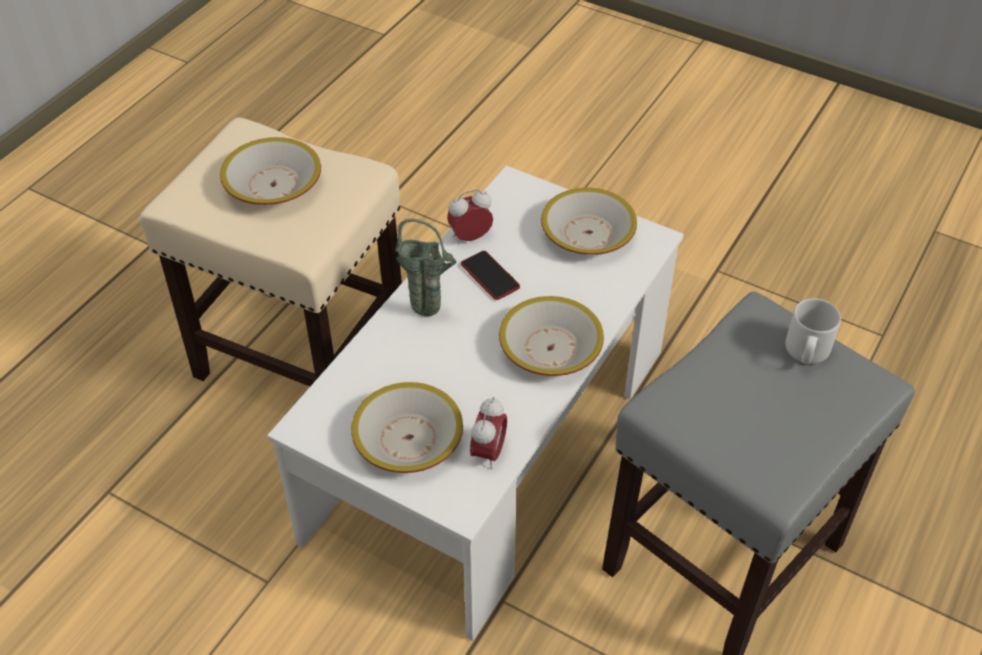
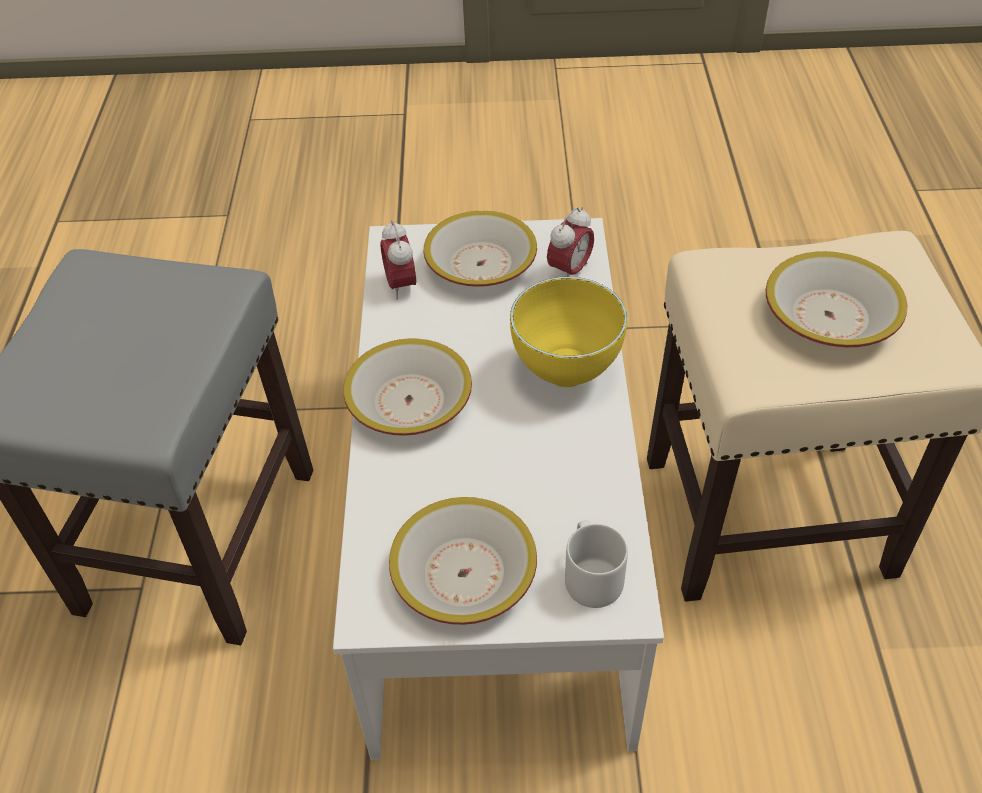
camera: 150 degrees right, 0 degrees up
green vase [395,218,456,316] -> yellow bowl [510,277,627,387]
alarm clock [447,189,493,241] -> alarm clock moved to [547,207,594,277]
phone [461,251,520,300] -> none
grey mug [785,298,841,364] -> grey mug moved to [565,520,628,608]

